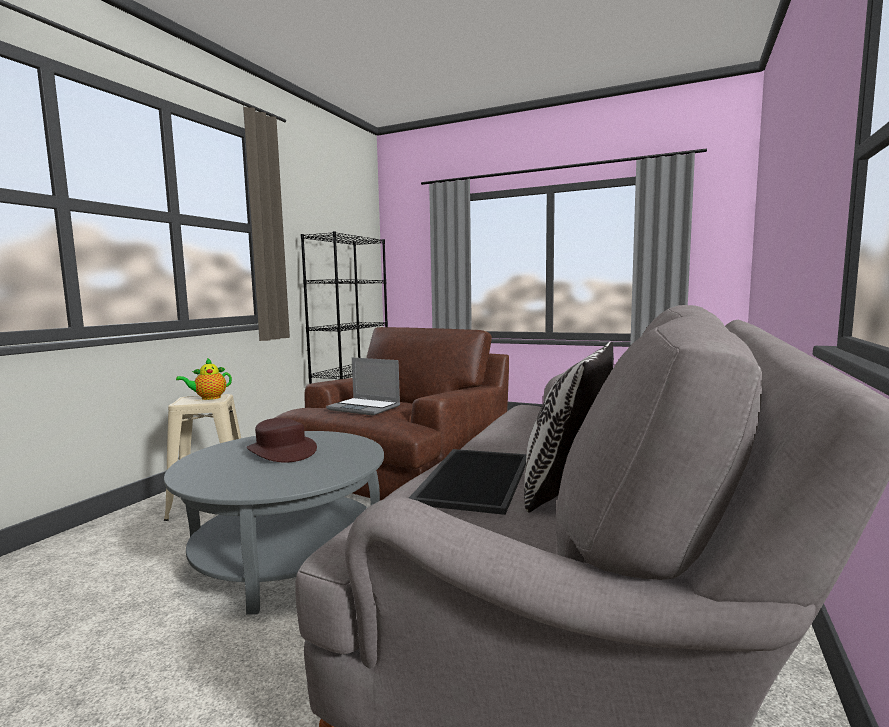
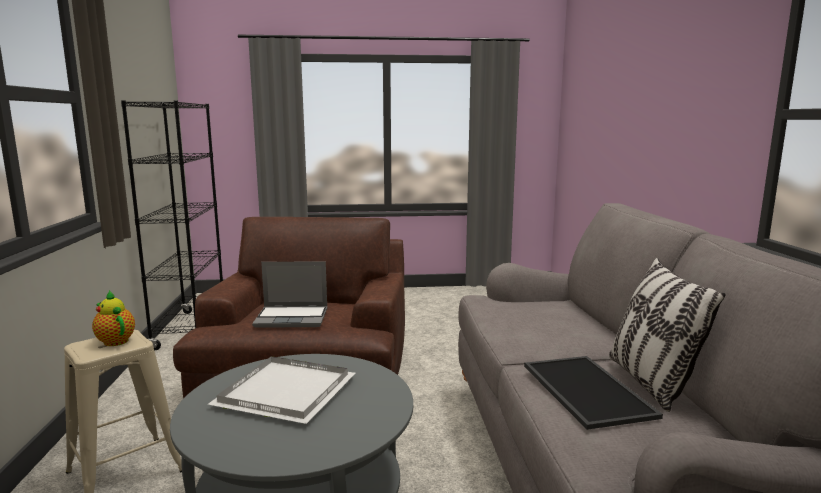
camera: 30 degrees left, 5 degrees up
teapot [176,358,232,400] -> teapot turned 105 degrees clockwise [92,290,135,346]
brown hat [247,418,317,462] -> white tray [208,356,355,424]

